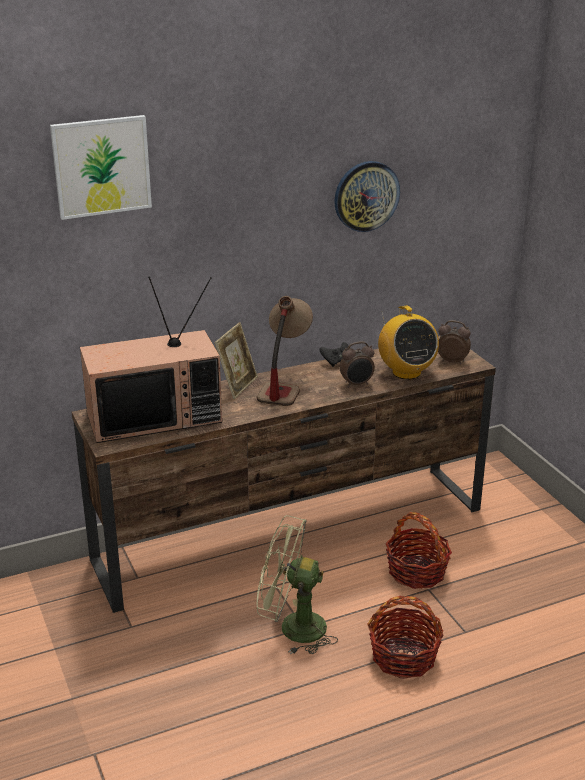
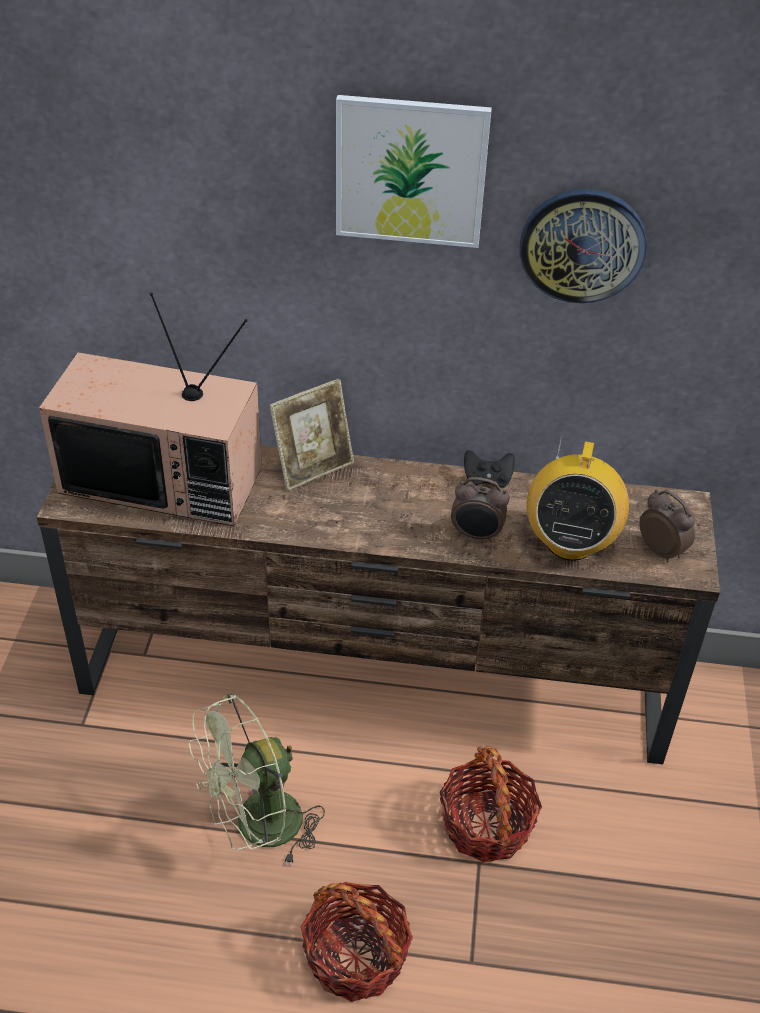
camera: 30 degrees right, 15 degrees up
picture [50,115,152,220] -> picture moved to [336,95,492,248]
table lamp [257,296,313,406] -> none
green fan [257,515,338,654] -> green fan turned 75 degrees counterclockwise [189,693,325,867]

